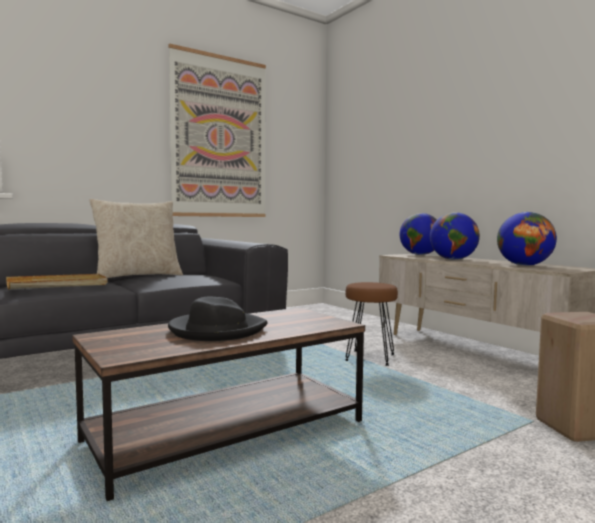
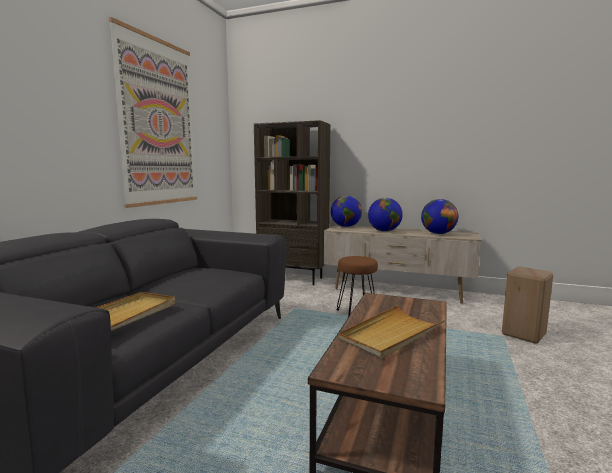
camera: 35 degrees left, 5 degrees up
beige pillow [89,199,183,278] -> none
black hat [168,296,267,341] -> beige tray [339,305,445,359]
none -> brown bookcase [254,120,330,285]

